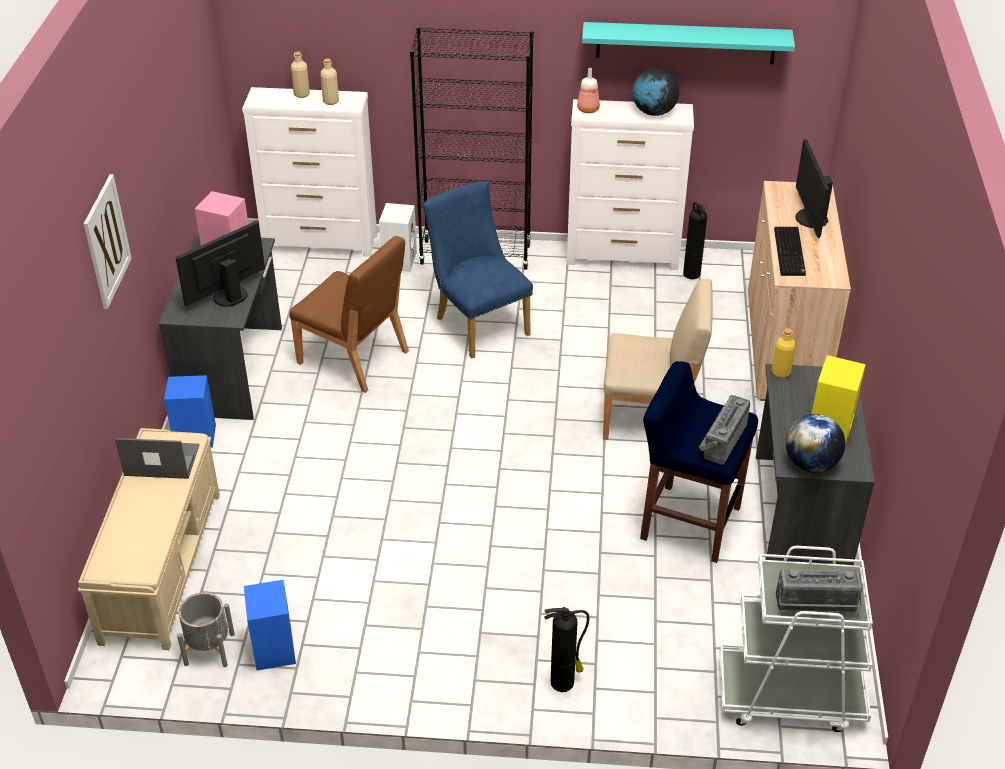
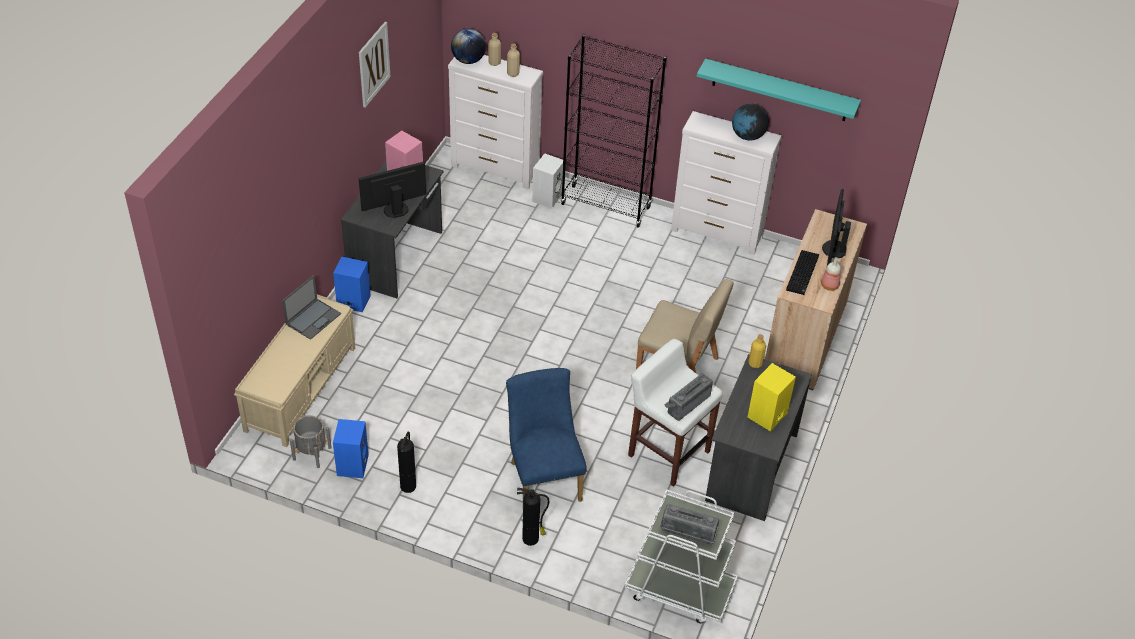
camera: 15 degrees right, 5 degrees up
picture [84,174,132,309] -> picture moved to [359,22,391,108]
laptop [115,438,199,479] -> laptop turned 105 degrees clockwise [282,275,341,340]
brown chair [289,236,409,393] -> none
blue chair [423,181,533,358] -> blue chair moved to [506,368,587,502]
bottle [577,68,600,113] -> bottle moved to [821,257,841,291]
blue stool [640,361,758,563] -> white stool [628,339,723,487]
fire extinguisher [683,202,707,279] -> fire extinguisher moved to [397,431,416,493]
globe [785,414,845,473] -> globe moved to [451,29,486,64]

